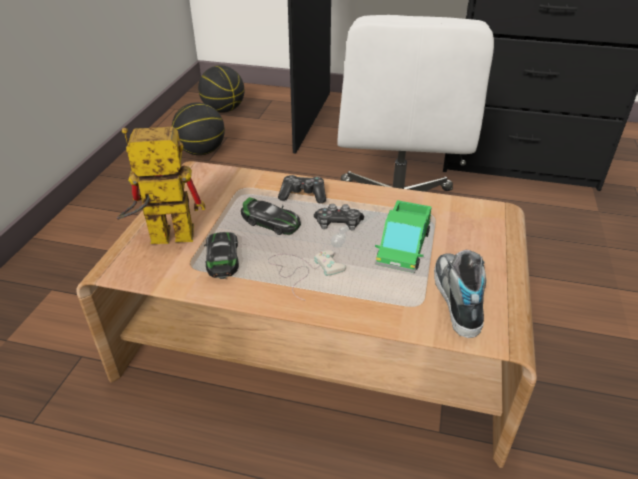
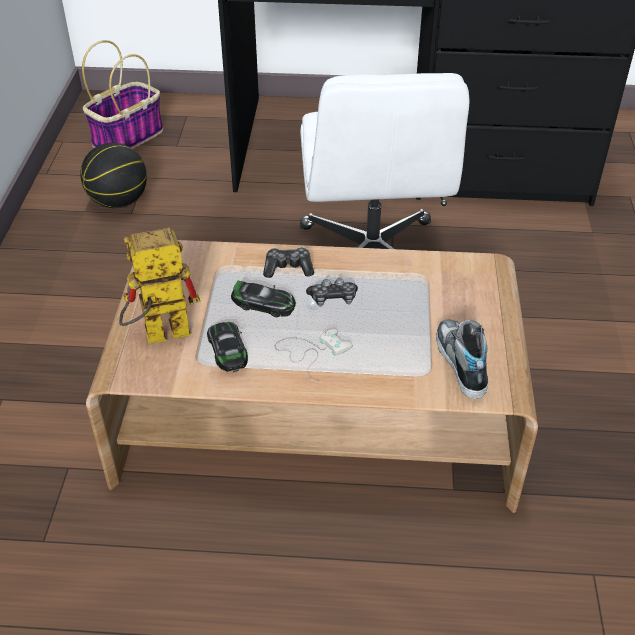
camera: 10 degrees left, 5 degrees up
basketball [198,65,245,113] -> basket [82,40,163,149]
toy truck [375,200,432,273] -> none

